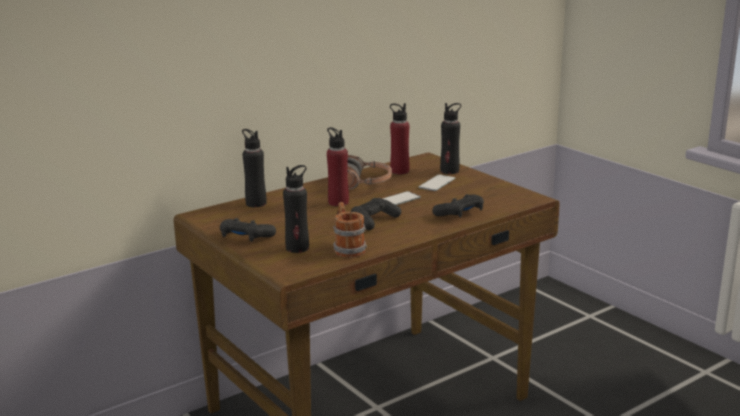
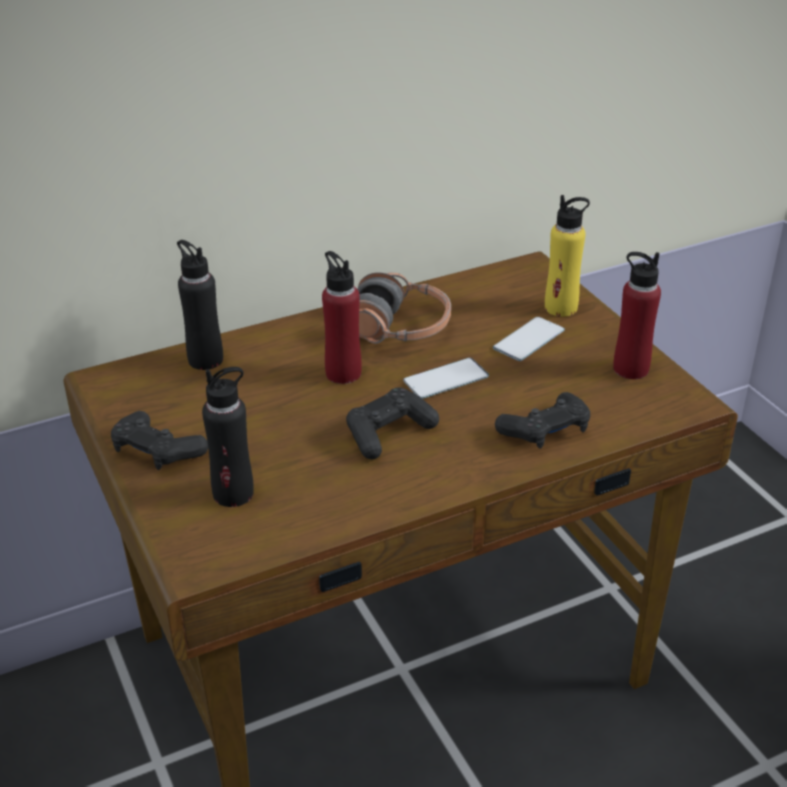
camera: 10 degrees right, 15 degrees up
mug [333,202,367,258] -> none
red bottle [390,103,409,175] -> red bottle moved to [613,252,661,379]
black bottle [440,103,461,174] -> yellow bottle [545,195,590,317]

